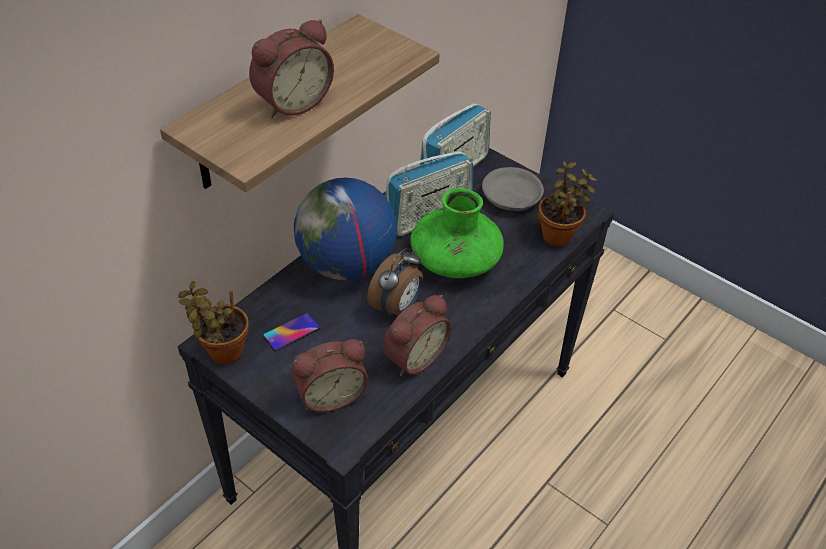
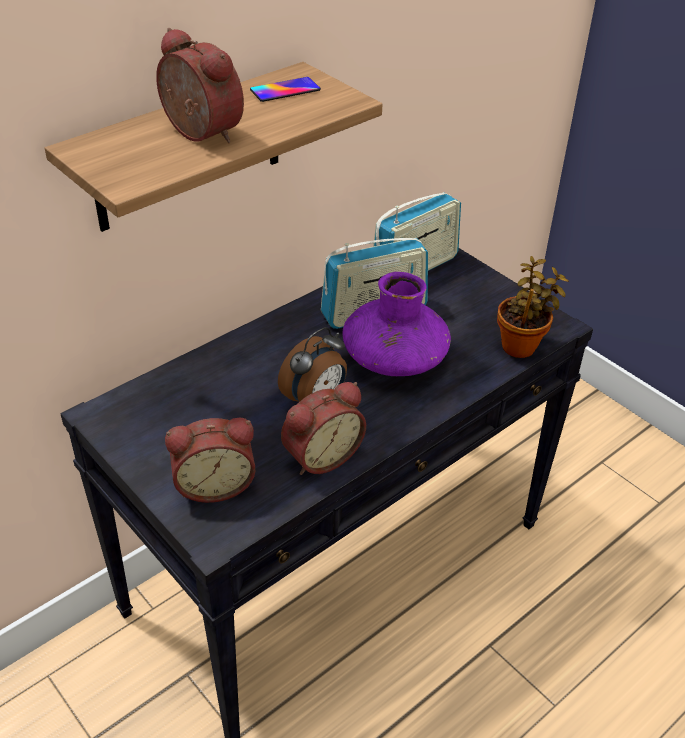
camera: 10 degrees right, 5 degrees down
potted plant [178,281,249,365] -> none
alarm clock [249,19,334,118] -> alarm clock turned 105 degrees counterclockwise [156,28,244,143]
phone [263,313,320,351] -> phone moved to [250,77,321,102]
globe [294,178,397,281] -> none
green vase [410,188,504,278] -> purple vase [342,272,451,376]
grey bowl [482,167,544,211] -> none

